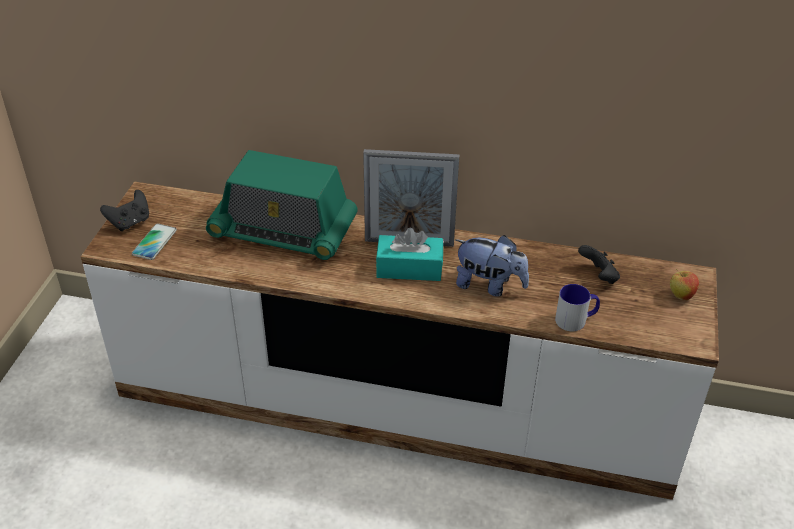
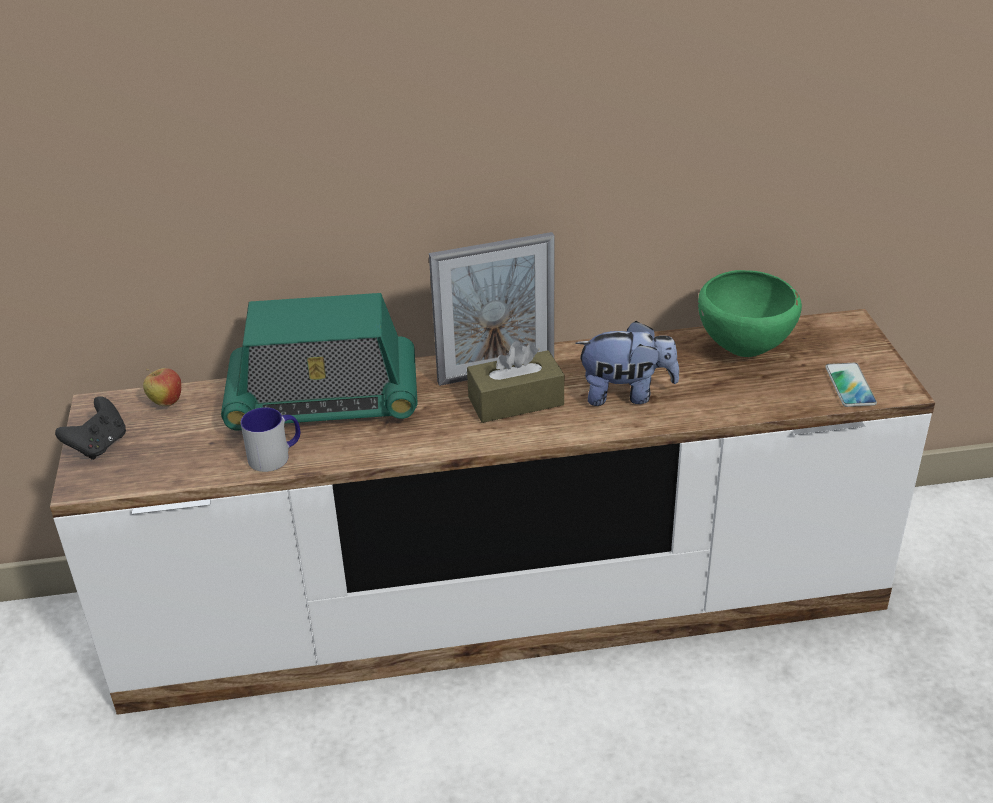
camera: 20 degrees left, 5 degrees down
phone [132,224,177,260] -> phone moved to [825,363,877,407]
turquoise tissue box [376,227,443,281] -> brown tissue box [467,341,564,423]
mug [555,284,600,331] -> mug moved to [241,407,300,472]
black game controller [578,245,620,284] -> green bowl [698,270,802,357]
apple [670,269,699,301] -> apple moved to [143,368,181,406]

